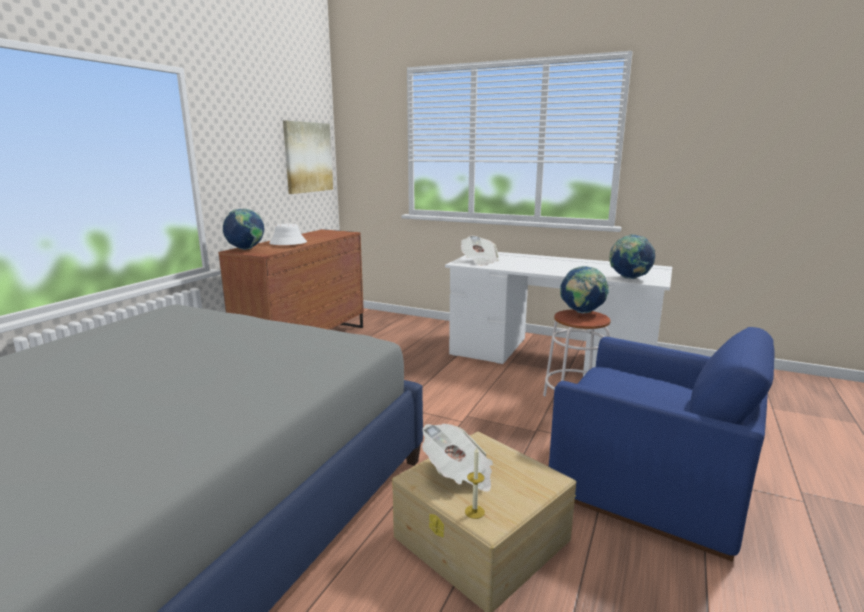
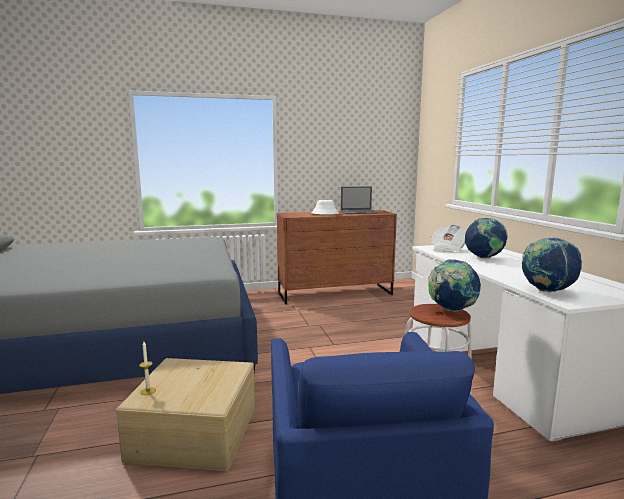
camera: 50 degrees right, 5 degrees down
globe [223,208,264,250] -> globe moved to [465,218,508,259]
picture [283,121,333,194] -> none
newspaper [422,424,493,492] -> none
none -> laptop [341,186,378,214]

